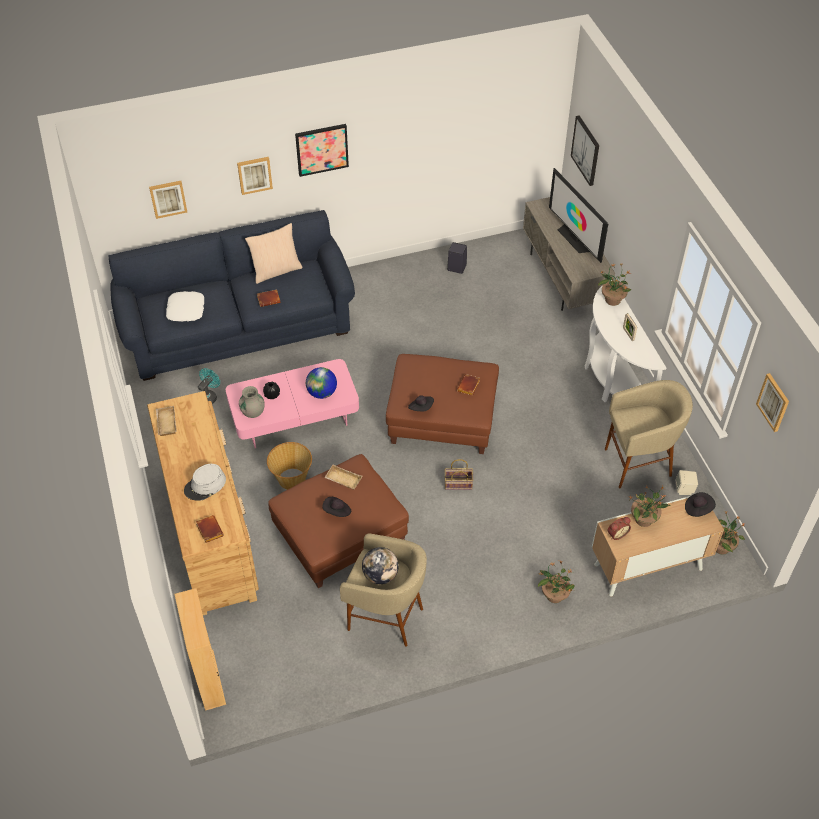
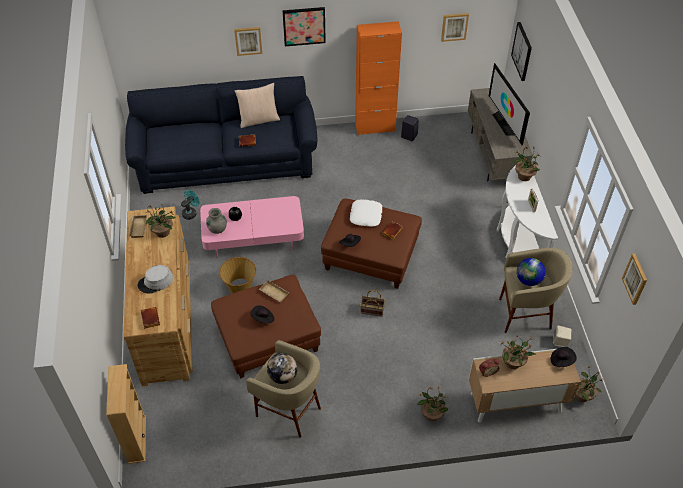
camera: 10 degrees right, 0 degrees up
picture [149,181,187,219] -> picture moved to [441,13,469,42]
white pillow [166,291,204,322] -> white pillow moved to [350,200,382,227]
globe [306,367,337,399] -> globe moved to [517,258,545,286]
none -> potted plant [145,204,176,238]
none -> orange cabinet [355,21,402,135]

